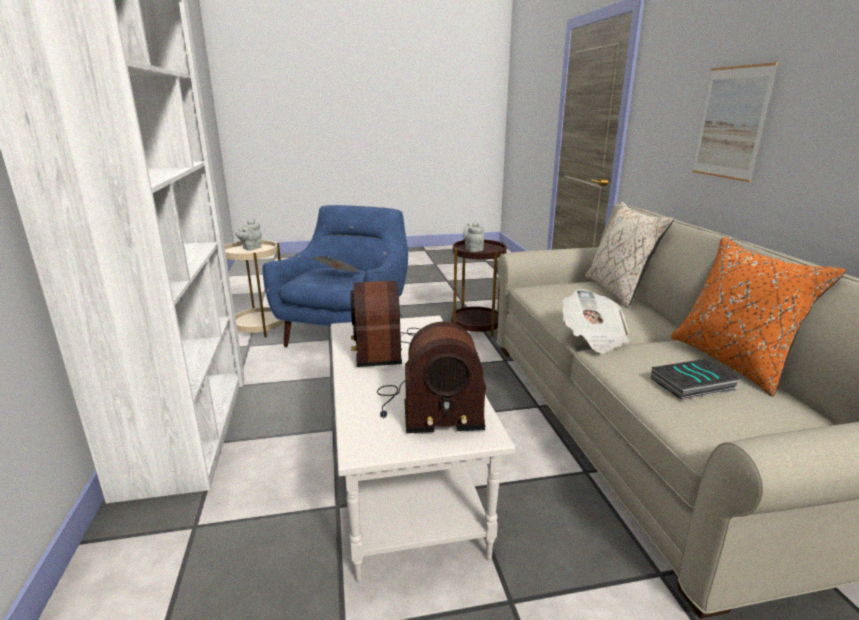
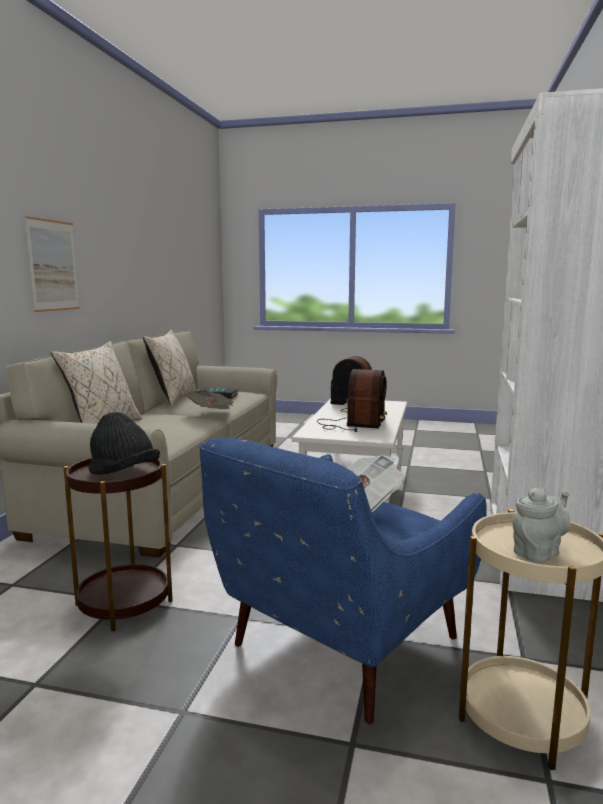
camera: 155 degrees left, 10 degrees down
grey teapot [463,222,484,252] -> black hat [89,412,160,475]
orange pillow [671,237,846,397] -> beige pillow [143,330,197,406]

